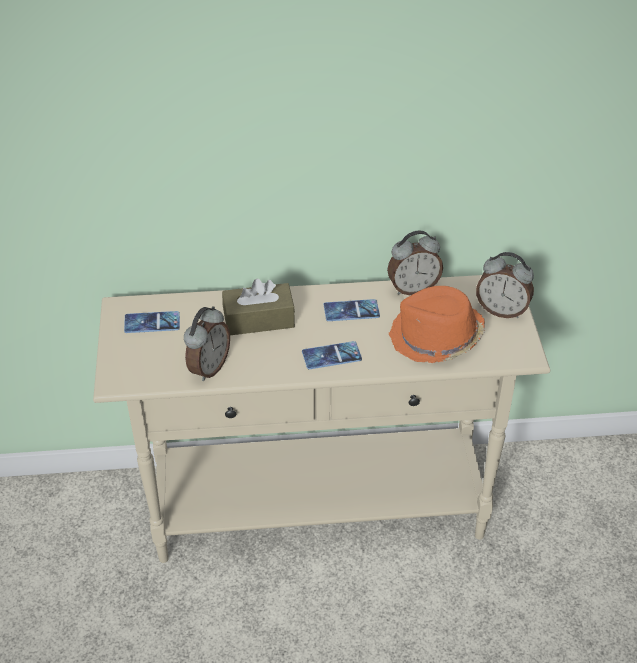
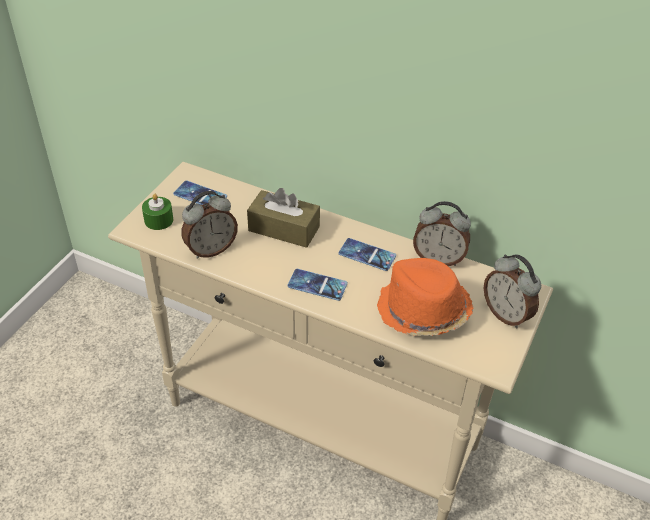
camera: 30 degrees right, 0 degrees up
none -> green candle [142,194,173,230]

